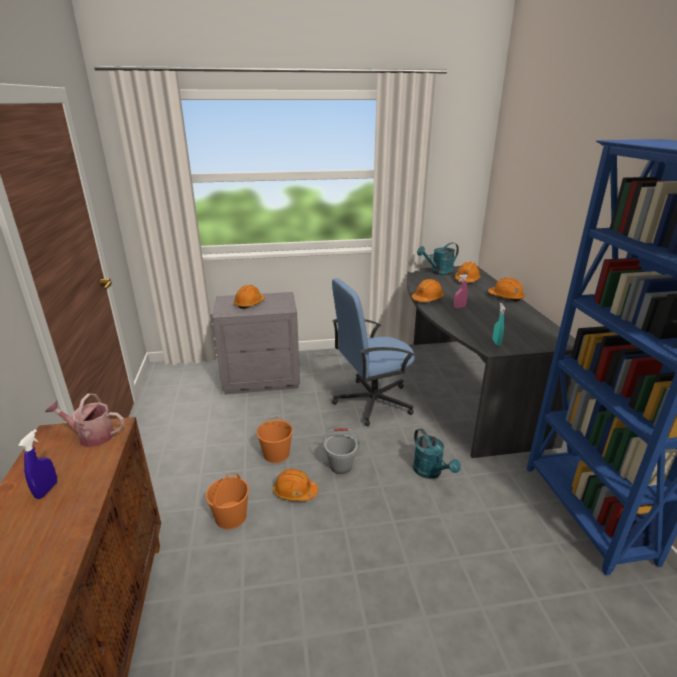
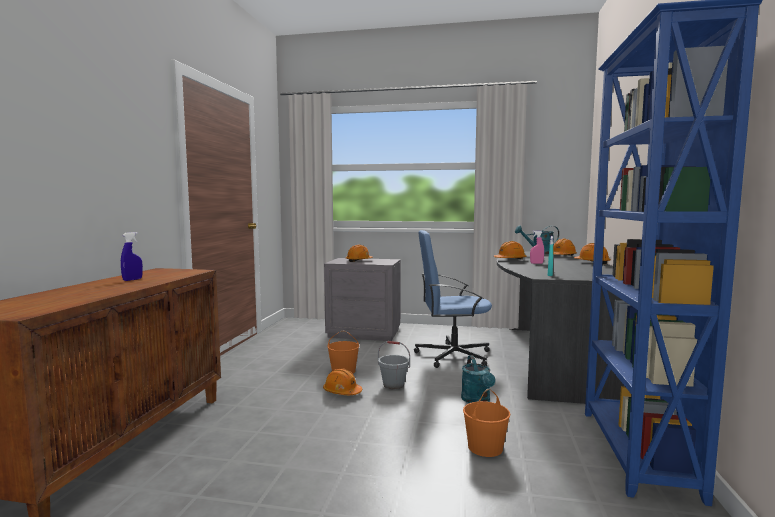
camera: 20 degrees right, 20 degrees down
watering can [45,393,124,447] -> none
orange bucket [206,473,249,529] -> orange bucket moved to [463,389,510,457]

